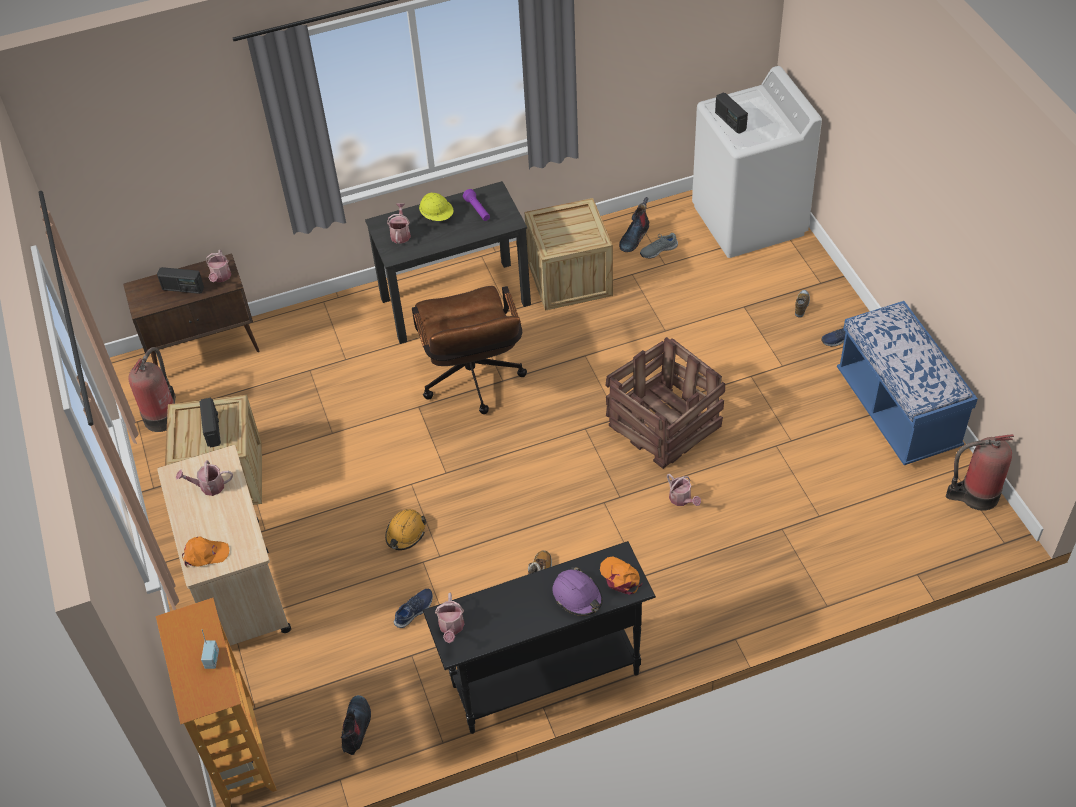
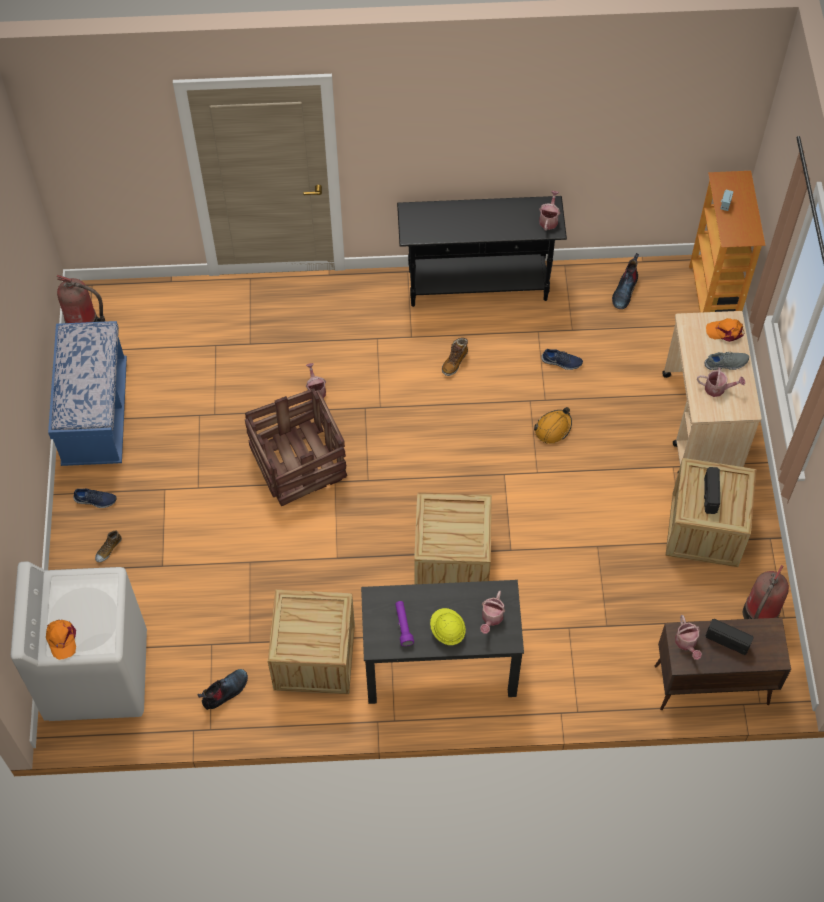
camera: 165 degrees left, 10 degrees up
watering can [206,250,231,282] -> watering can turned 150 degrees clockwise [675,615,702,660]
blue shoe [394,588,433,628] -> blue shoe turned 135 degrees counterclockwise [541,349,583,370]
brown office chair [412,286,527,414] -> crate [414,492,492,584]
purple hard hat [552,567,603,616] -> none
orange cap [600,557,642,595] -> orange cap moved to [46,620,76,660]
grey shoe [640,233,678,259] -> grey shoe moved to [704,352,749,370]
radio [715,92,748,134] -> none

